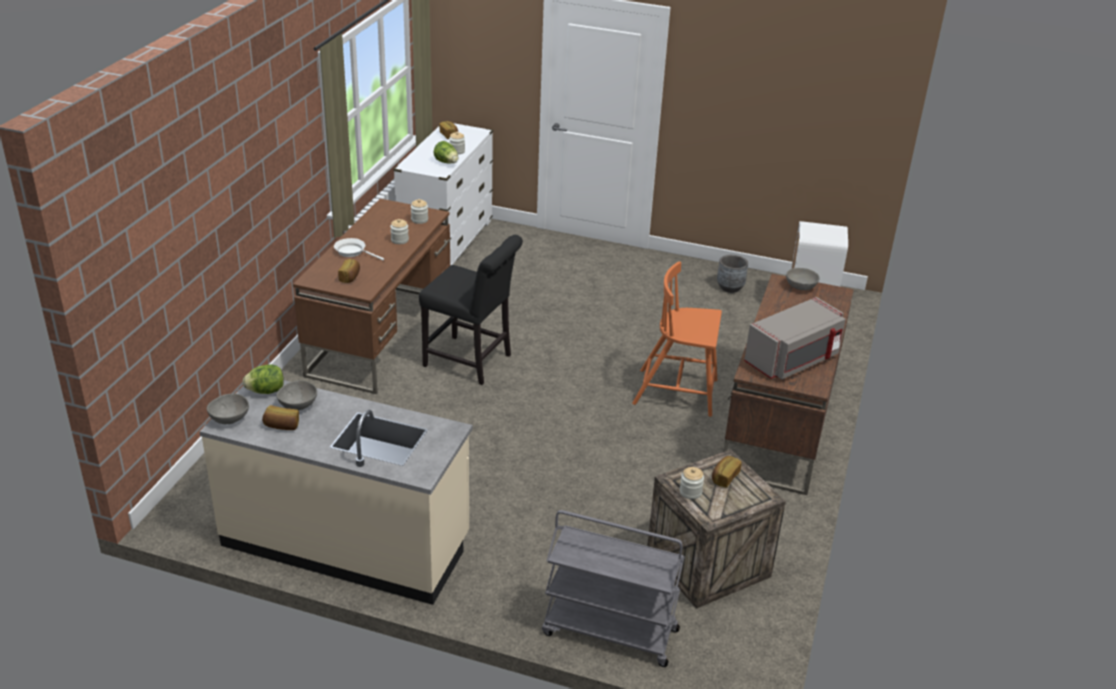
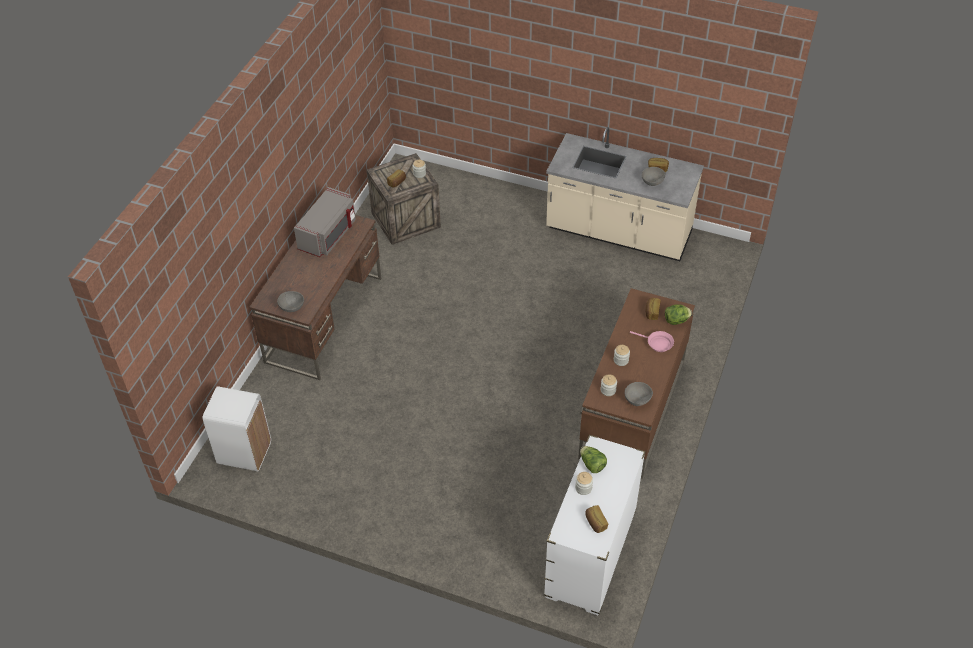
camera: 175 degrees left, 15 degrees up
grey bowl [207,393,249,424] -> grey bowl moved to [625,382,653,406]
lettuce [242,364,284,394] -> lettuce moved to [665,304,692,325]
white frying pan [334,238,384,260] -> pink frying pan [630,331,674,352]
black chair [419,235,523,385] -> none
grey cart [542,510,685,667] -> none
orange chair [632,261,722,417] -> none
grey planter [717,255,748,293] -> none
grey microwave [744,297,846,379] -> grey microwave turned 150 degrees clockwise [294,187,356,257]

